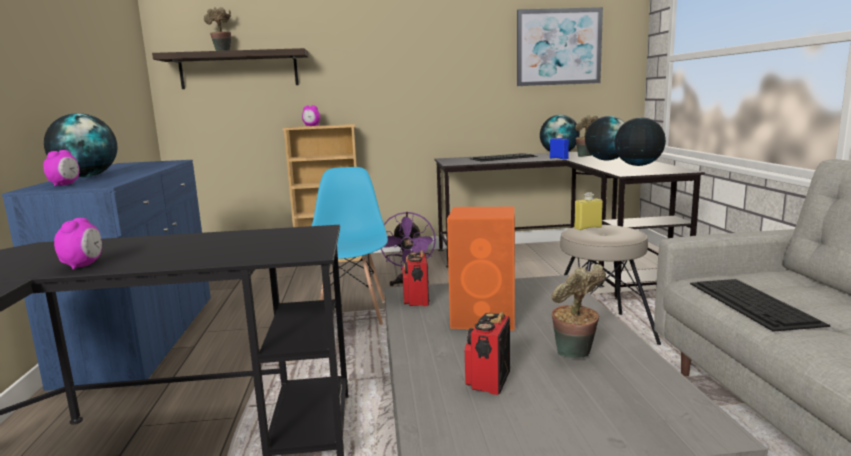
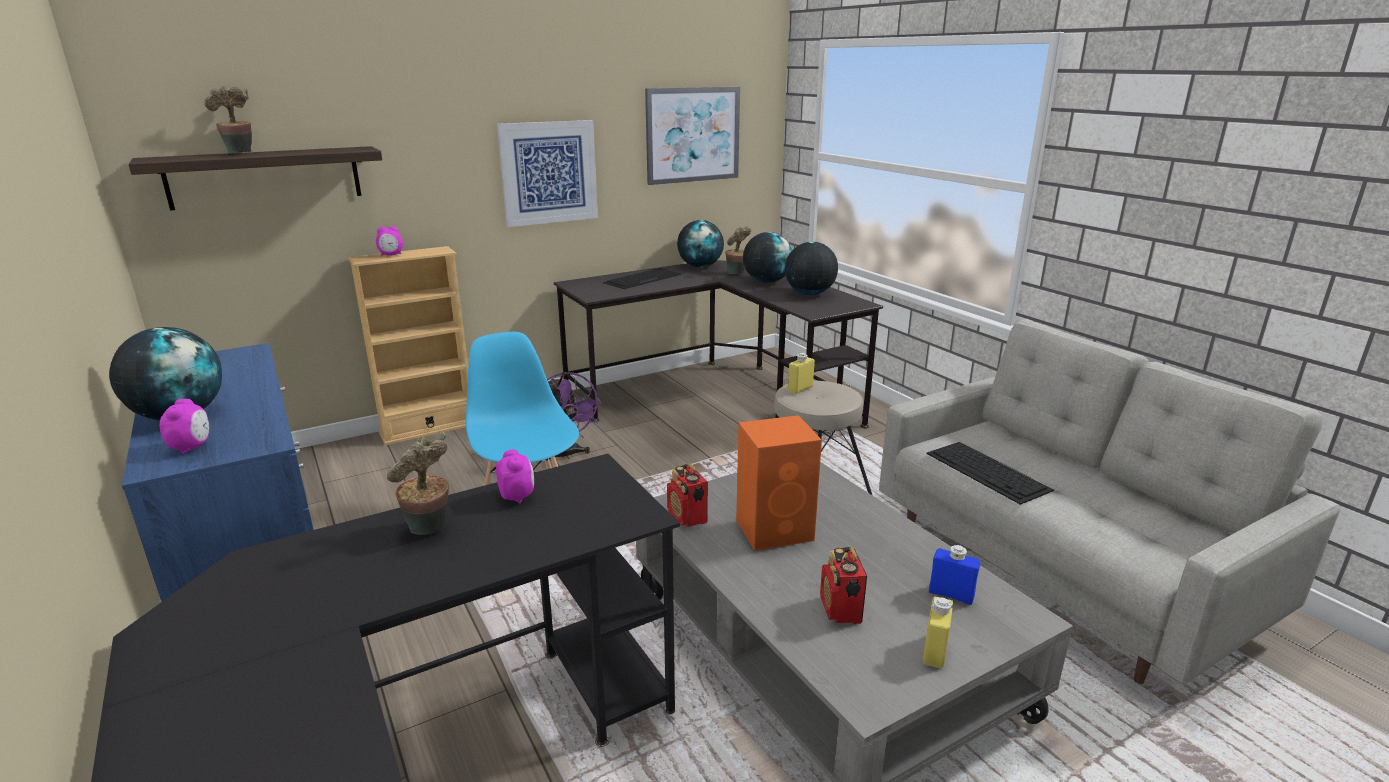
camera: 25 degrees left, 10 degrees up
alarm clock [54,218,102,270] -> alarm clock moved to [496,450,534,504]
blue bottle [550,133,569,160] -> blue bottle moved to [929,545,980,605]
potted plant [551,264,606,358] -> potted plant moved to [387,431,449,535]
none -> picture [497,120,598,227]
none -> yellow bottle [923,597,953,668]

